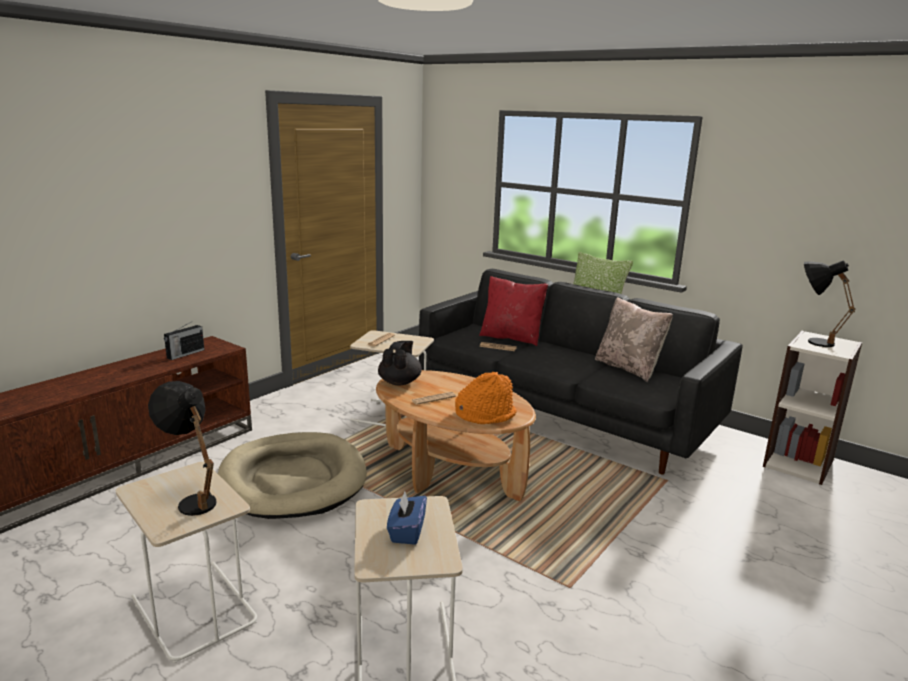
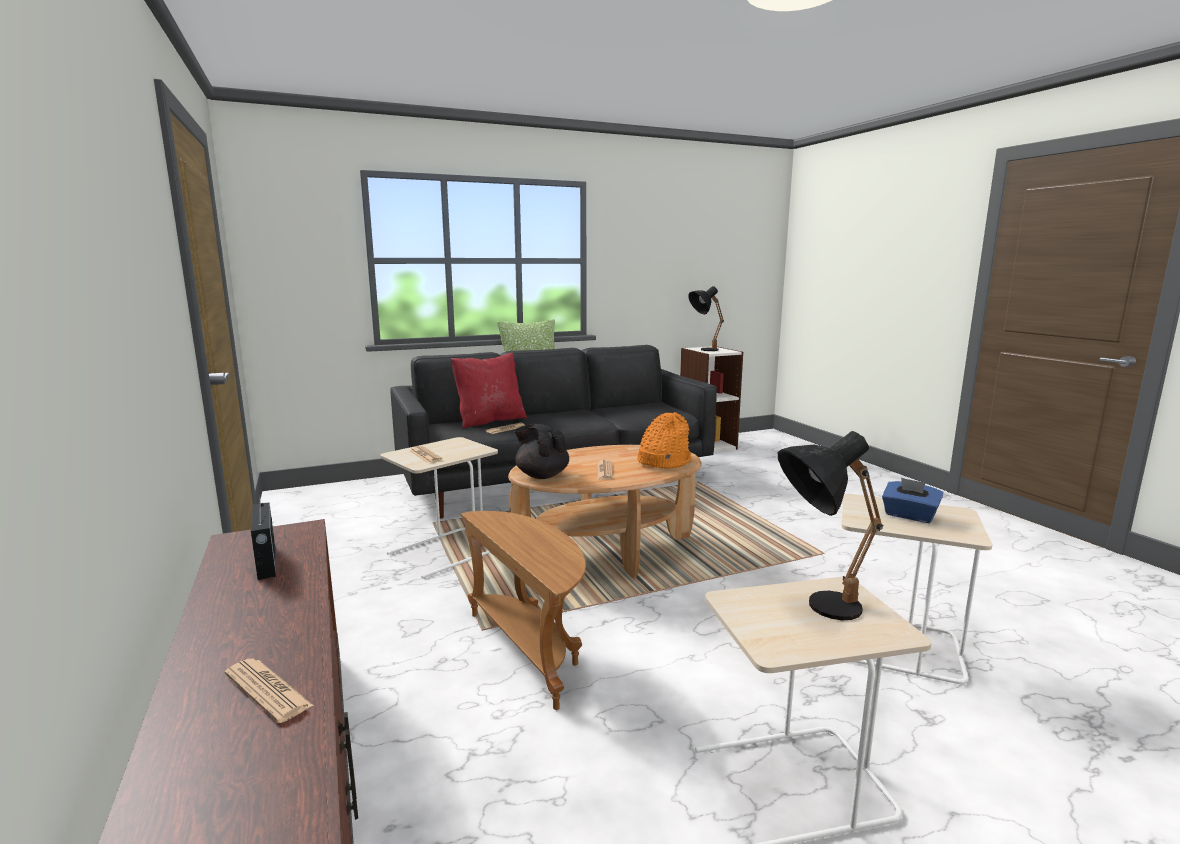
camera: 60 degrees left, 5 degrees down
beige dog bed [218,432,367,519] -> brown side table [460,511,586,710]
beige pillow [595,297,673,382] -> none
none -> newspaper [225,658,314,723]

